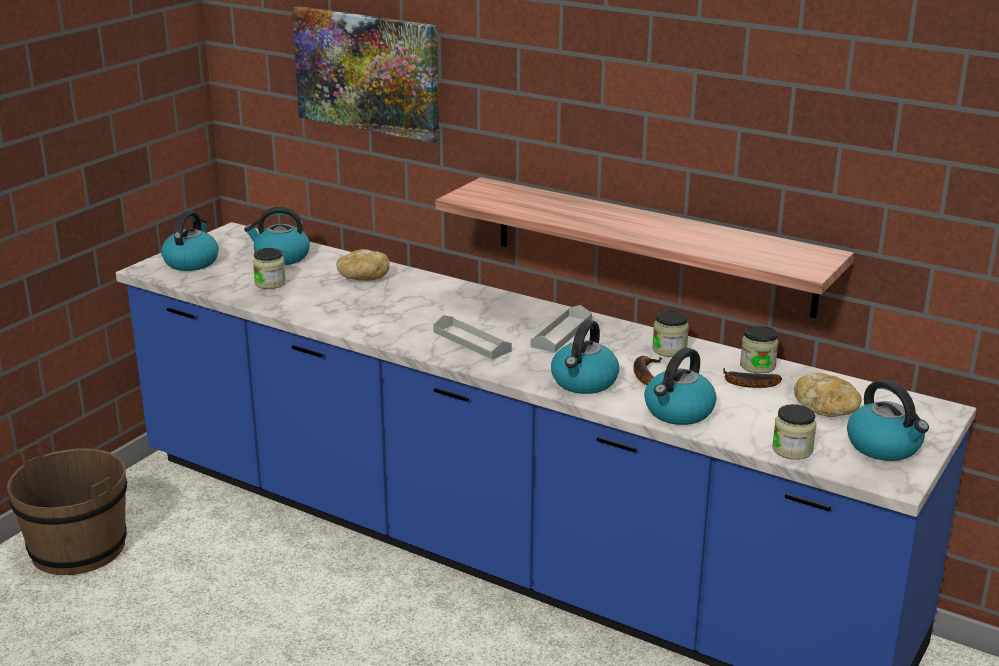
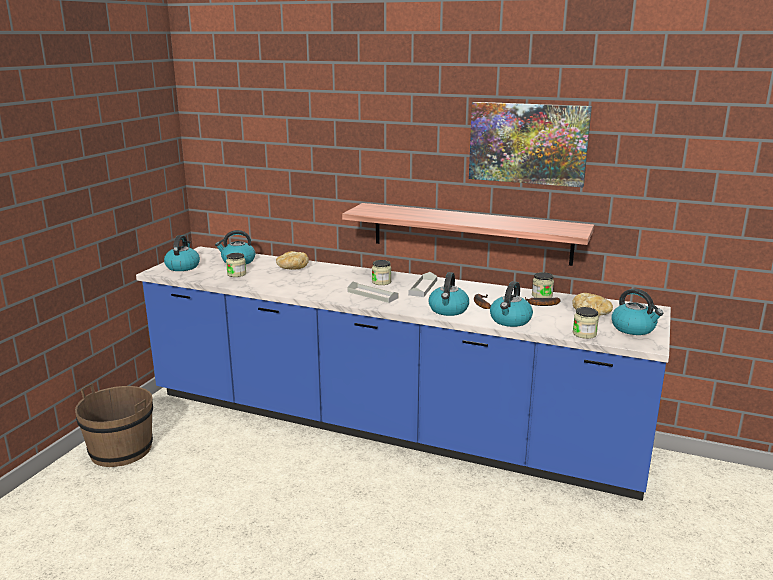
camera: 10 degrees left, 5 degrees down
picture [292,6,439,143] -> picture moved to [469,102,592,187]
jar [652,310,689,357] -> jar moved to [372,260,391,285]

